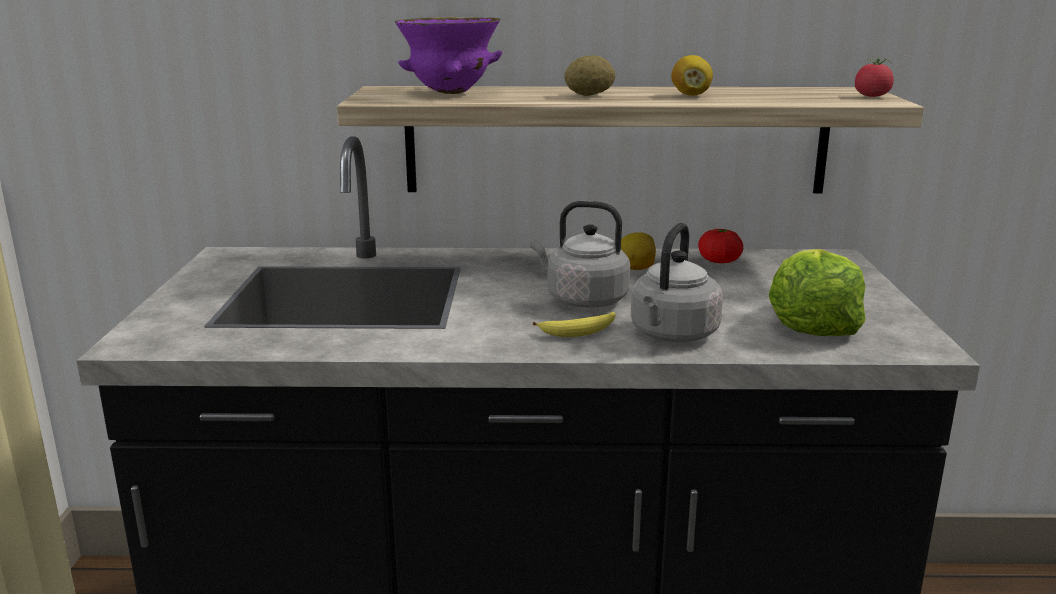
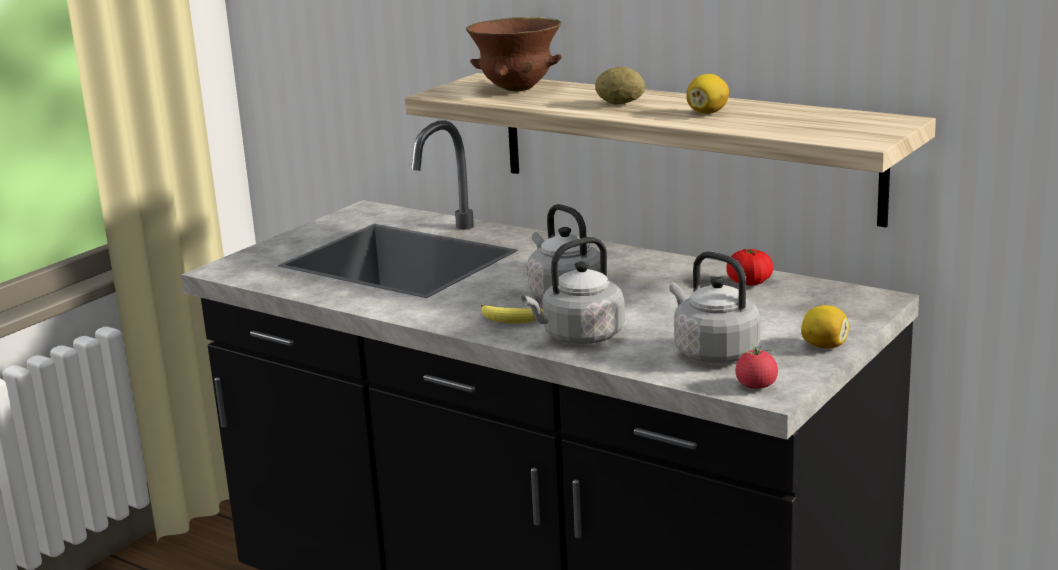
camera: 35 degrees right, 0 degrees up
purple bowl [395,17,502,94] -> brown bowl [466,17,562,91]
lemon [621,232,656,270] -> lemon moved to [801,305,849,348]
lettuce [769,249,866,336] -> grey kettle [670,251,760,363]
tomato [855,57,894,97] -> tomato moved to [735,345,778,389]

